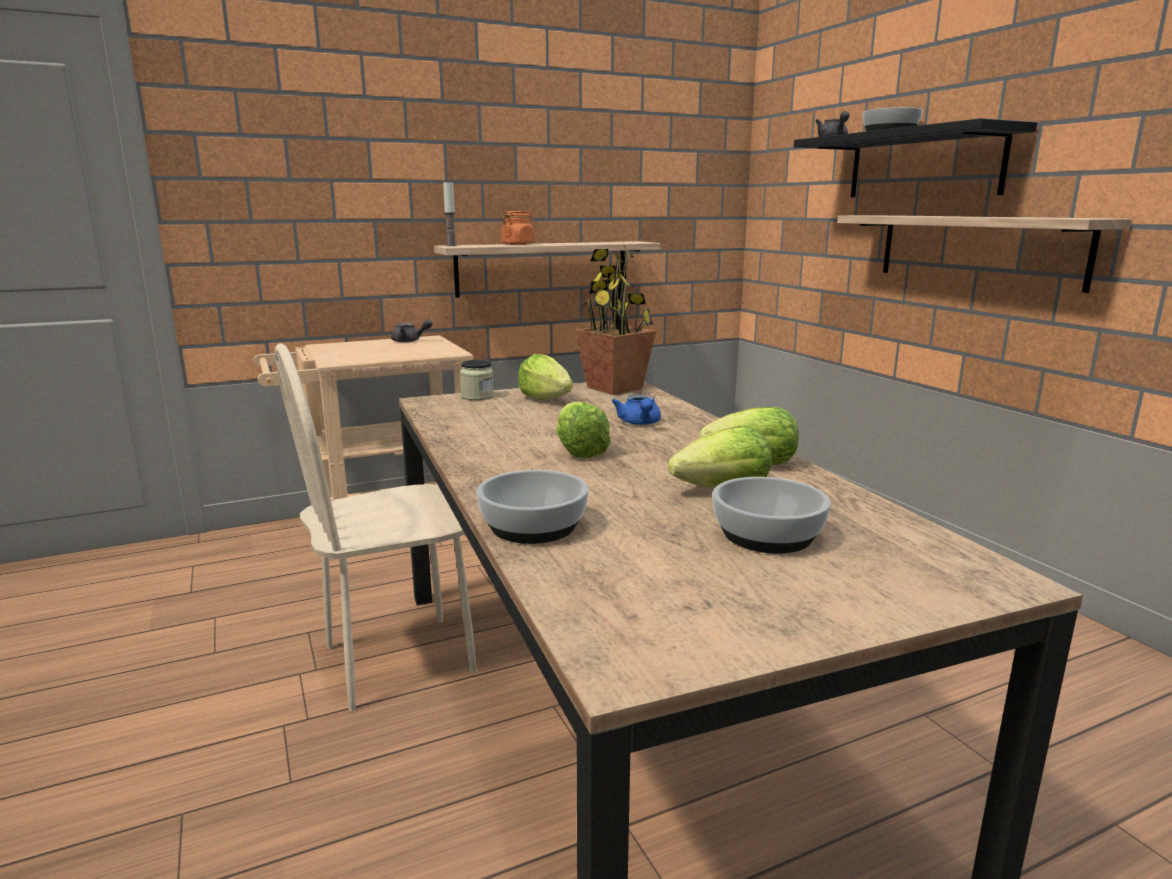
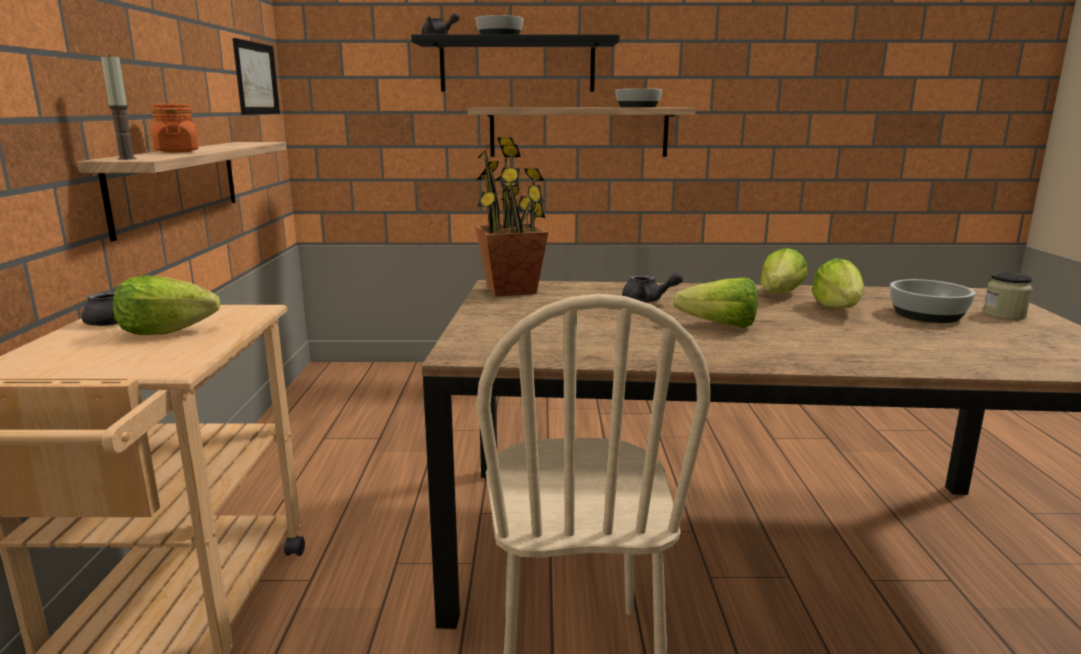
camera: 65 degrees left, 0 degrees up
jar [460,360,494,400] -> jar moved to [983,272,1032,320]
bowl [477,470,589,544] -> bowl moved to [615,89,662,107]
lettuce [518,354,573,400] -> lettuce moved to [113,276,220,335]
blue teapot [612,394,661,425] -> grey teapot [622,272,683,303]
none -> picture [232,38,280,115]

